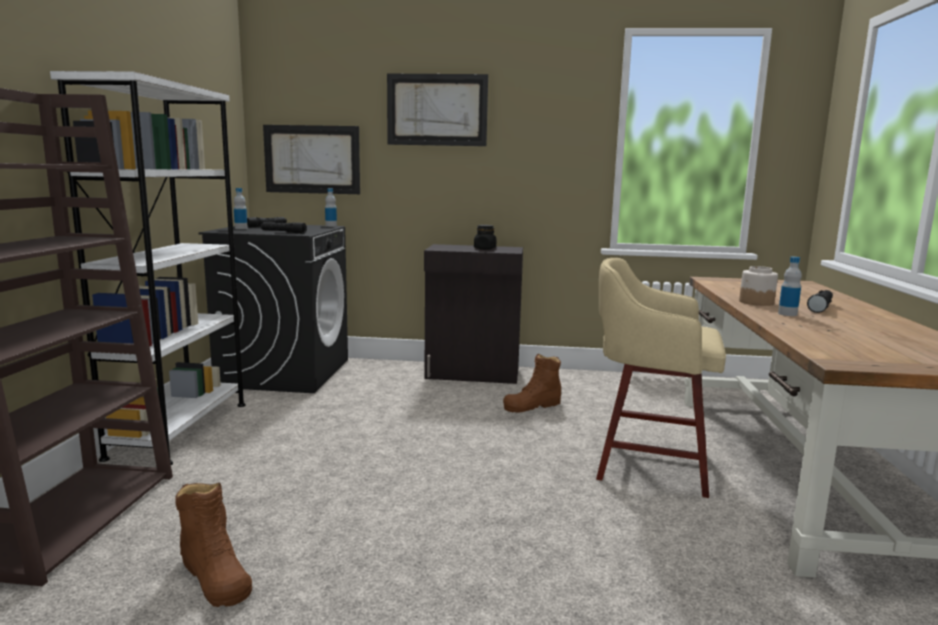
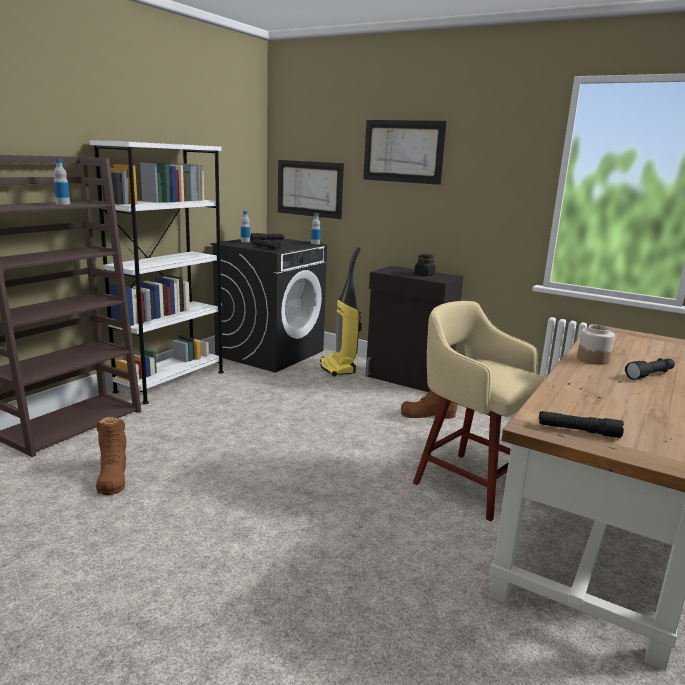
camera: 25 degrees right, 5 degrees up
bottle [778,257,802,316] -> bottle moved to [53,159,70,205]
none -> vacuum cleaner [320,247,362,377]
none -> black flashlight [539,411,624,438]

